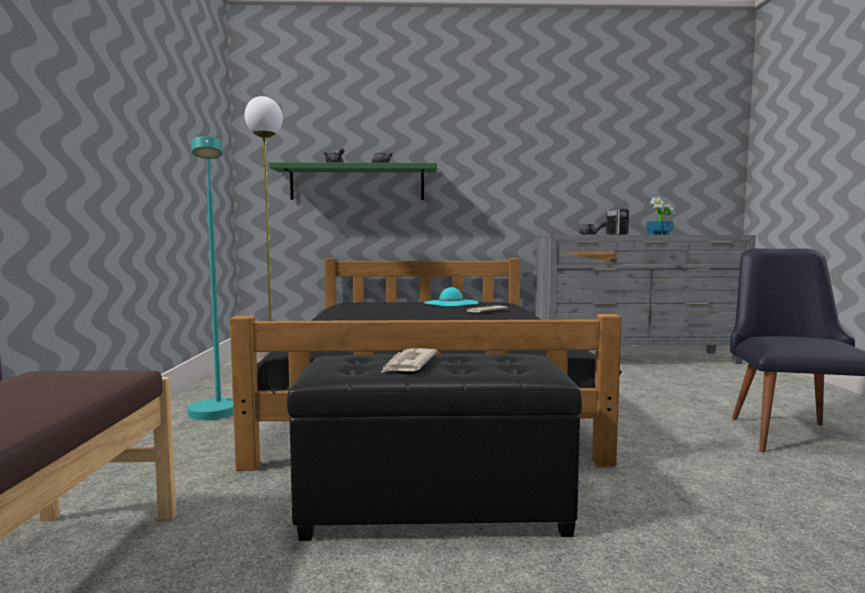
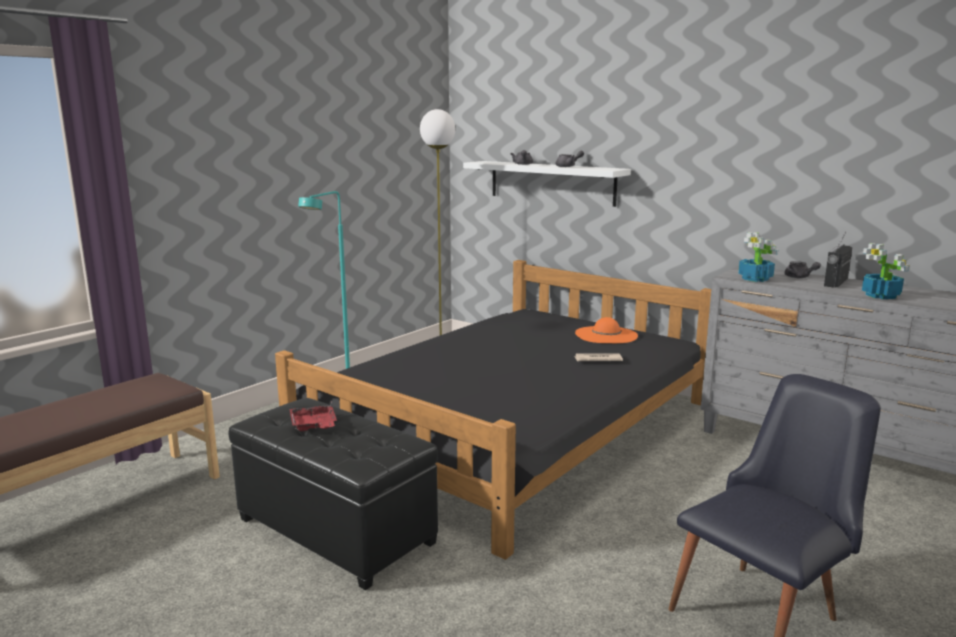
camera: 40 degrees right, 10 degrees up
green shelf [269,162,437,200] -> white shelf [463,161,631,207]
newspaper [381,348,438,373] -> red tray [289,401,337,431]
turquoise hat [423,287,478,306] -> orange hat [575,317,638,343]
none -> potted plant [738,232,778,282]

